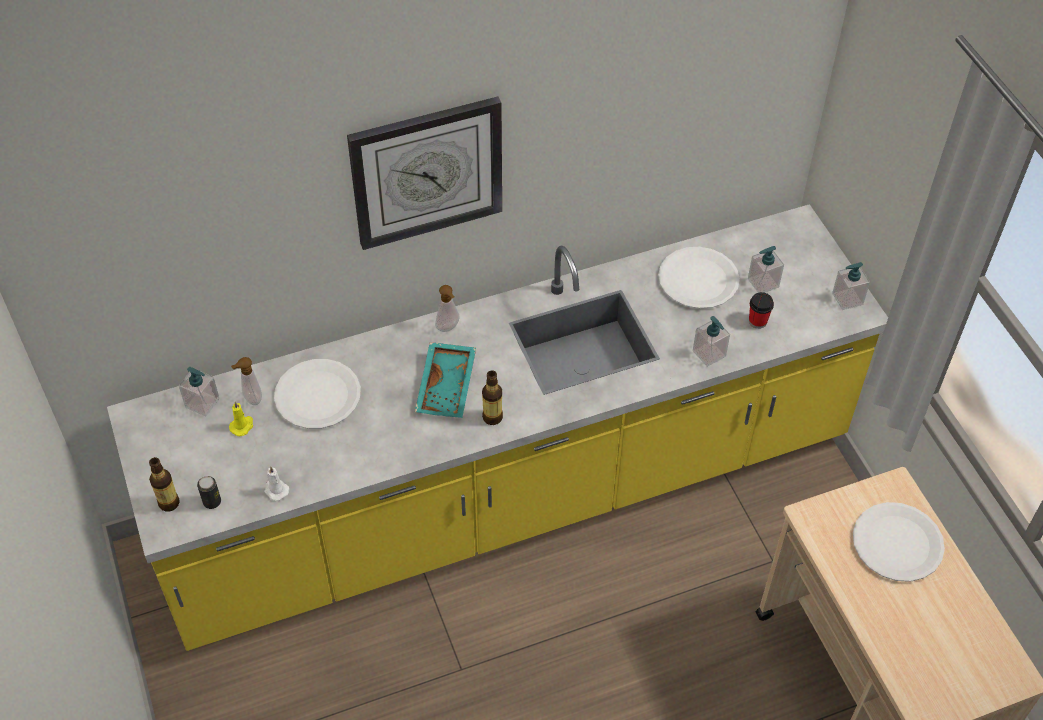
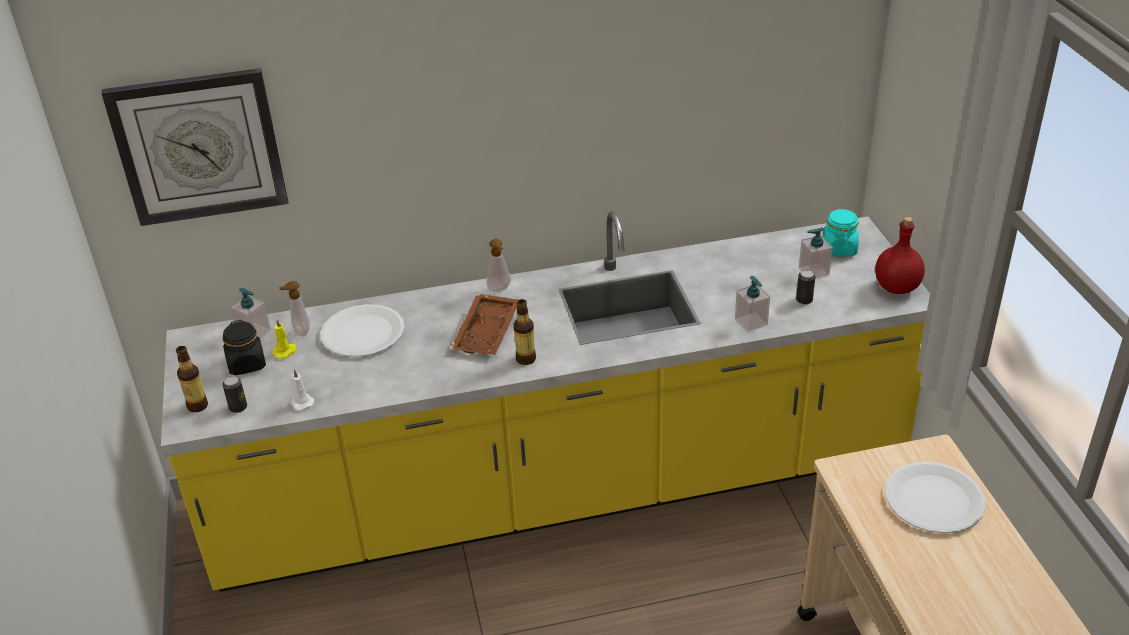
camera: 10 degrees right, 15 degrees down
wall clock [347,97,502,250] -> wall clock moved to [101,68,289,226]
turquoise tray [415,342,476,418] -> brown tray [450,294,518,355]
white plate [658,247,740,309] -> none
cup [749,292,774,329] -> can [796,270,815,304]
soap dispenser [832,262,870,310] -> red bottle [875,217,925,294]
none -> black jar [223,320,266,375]
none -> turquoise jar [823,209,859,257]

